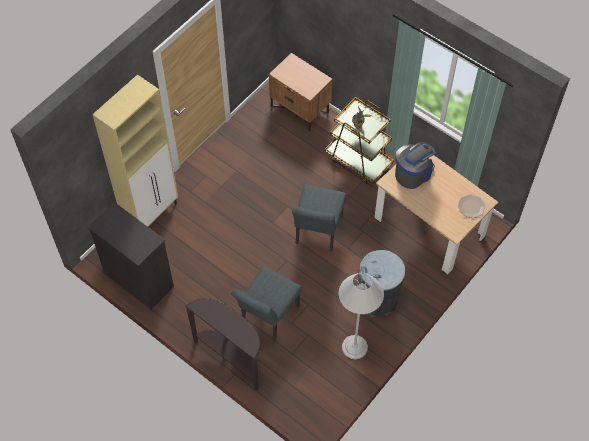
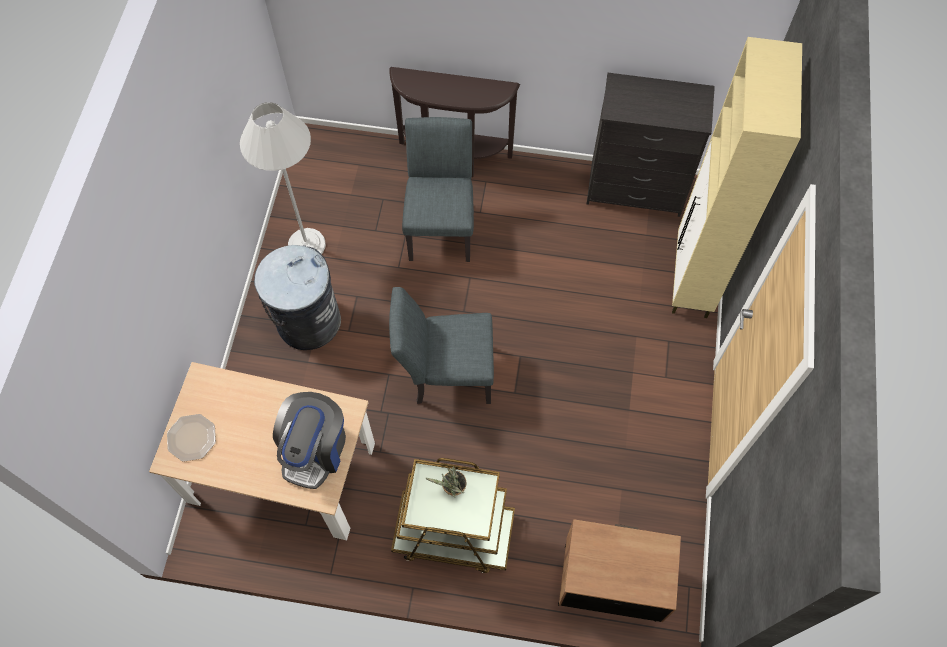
camera: 150 degrees right, 5 degrees up
grey chair [292,184,346,252] -> grey chair turned 75 degrees counterclockwise [389,287,494,404]

